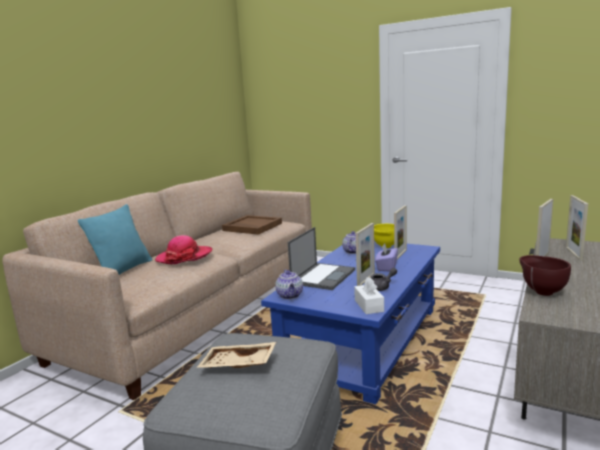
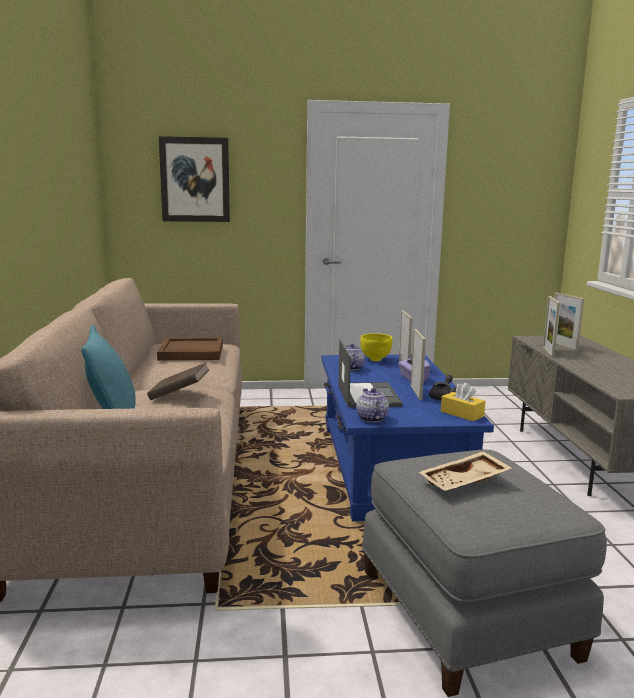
camera: 35 degrees left, 0 degrees up
hat [155,235,212,264] -> brown book [147,362,210,400]
teapot [275,270,303,299] -> teapot turned 150 degrees counterclockwise [356,388,389,422]
white tissue box [354,277,384,314] -> yellow tissue box [441,382,485,421]
brown bowl [519,255,571,296] -> none
none -> picture [159,136,230,222]

